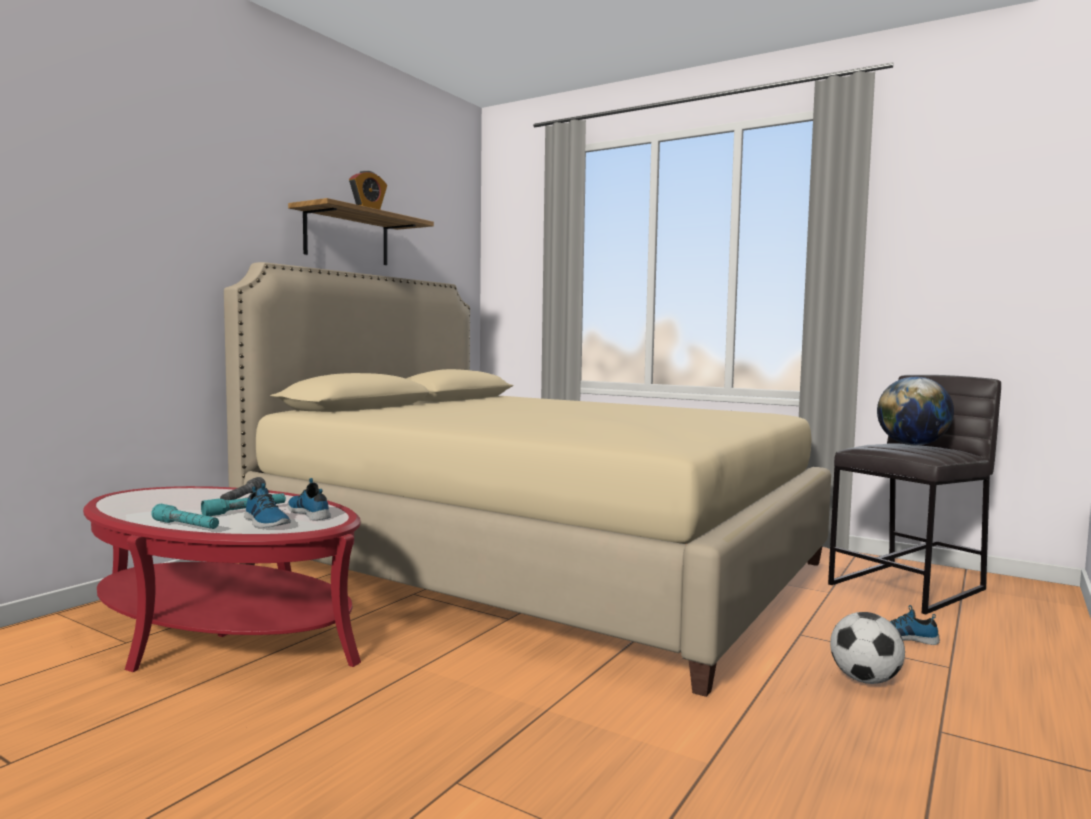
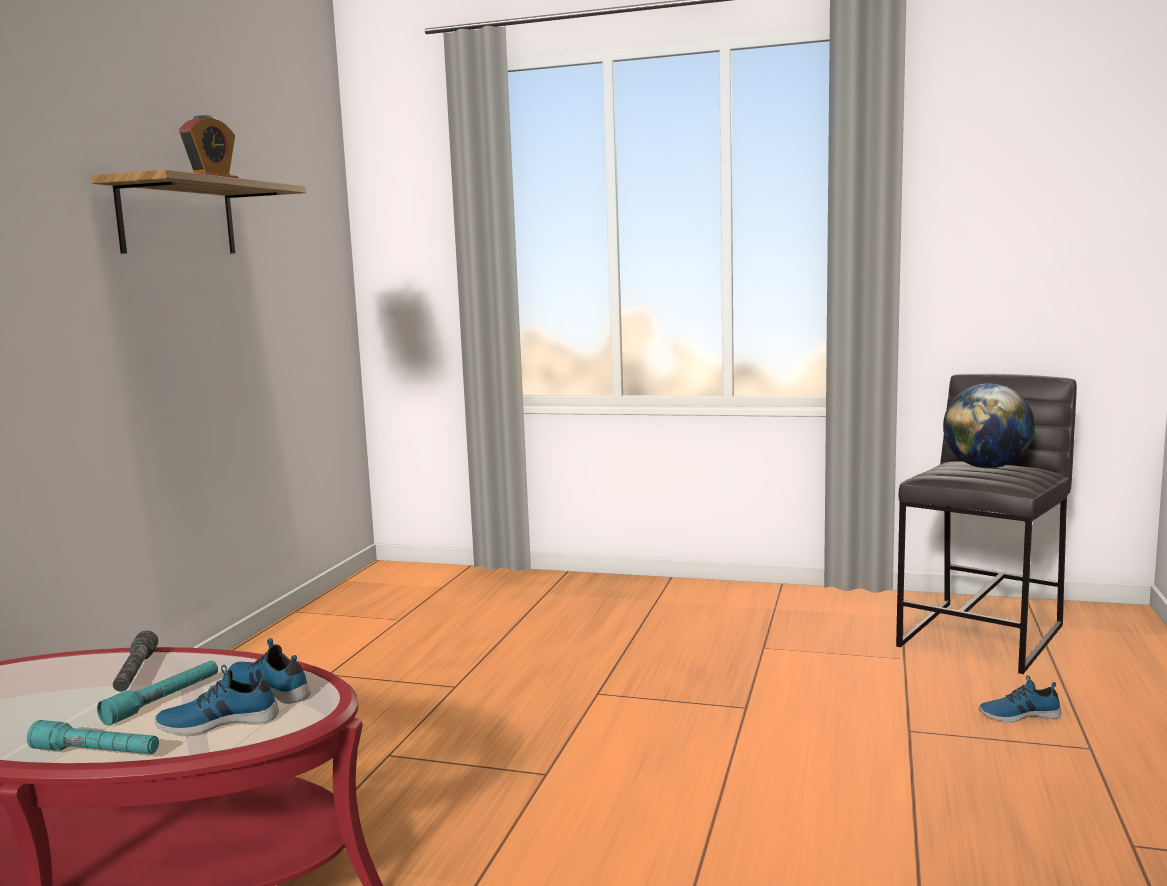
camera: 15 degrees left, 5 degrees up
beige bed [224,262,831,697] -> none
shoe [244,483,291,528] -> shoe turned 135 degrees clockwise [155,665,279,735]
football [830,612,905,684] -> none

